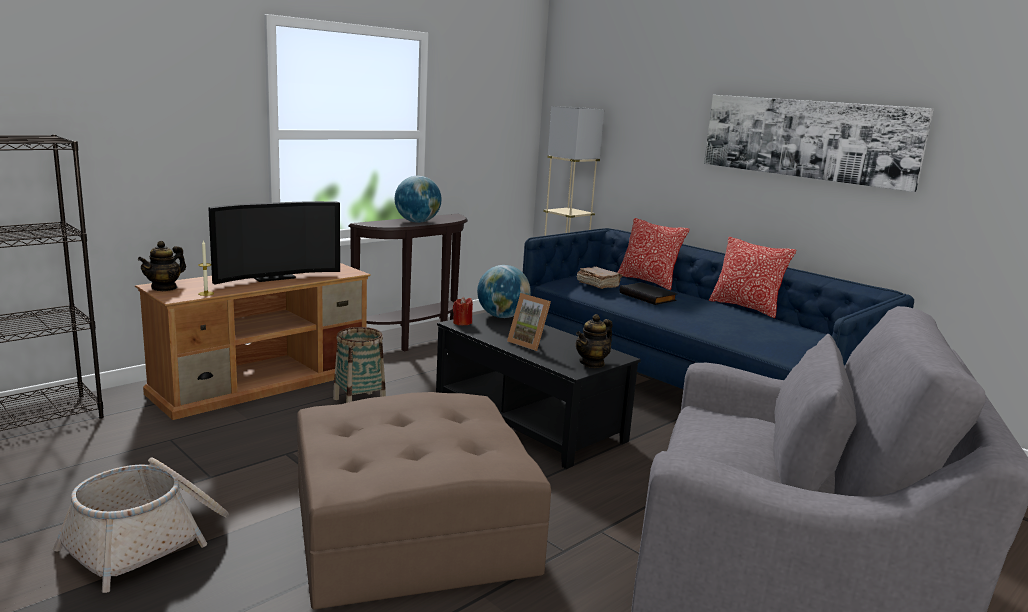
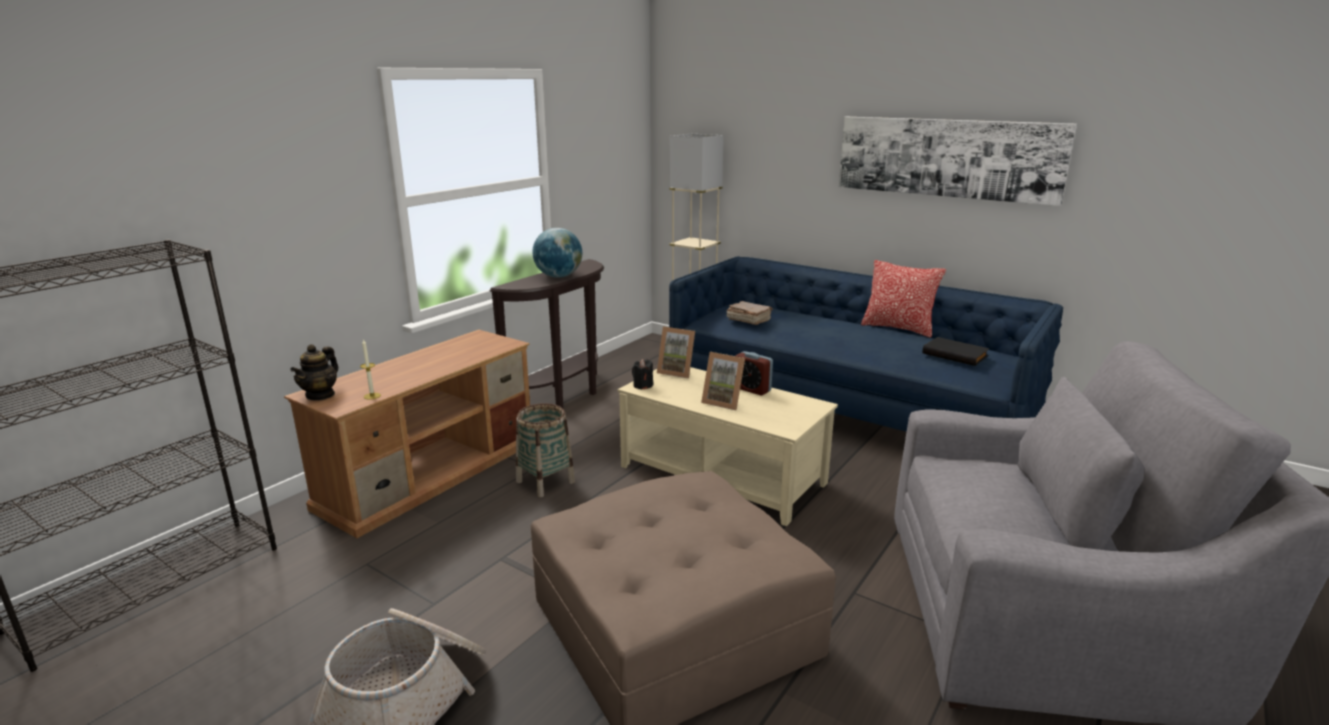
camera: 10 degrees left, 5 degrees up
television [208,201,340,285] -> none
black coffee table [436,312,641,469] -> beige coffee table [618,367,838,526]
red candle [453,297,473,325] -> black candle [632,359,653,390]
globe [477,265,531,318] -> picture frame [657,326,695,378]
teapot [576,314,613,368] -> none
pillow [617,218,689,290] -> none
black book [620,282,677,305] -> black book moved to [922,337,989,366]
none -> alarm clock [735,351,773,395]

